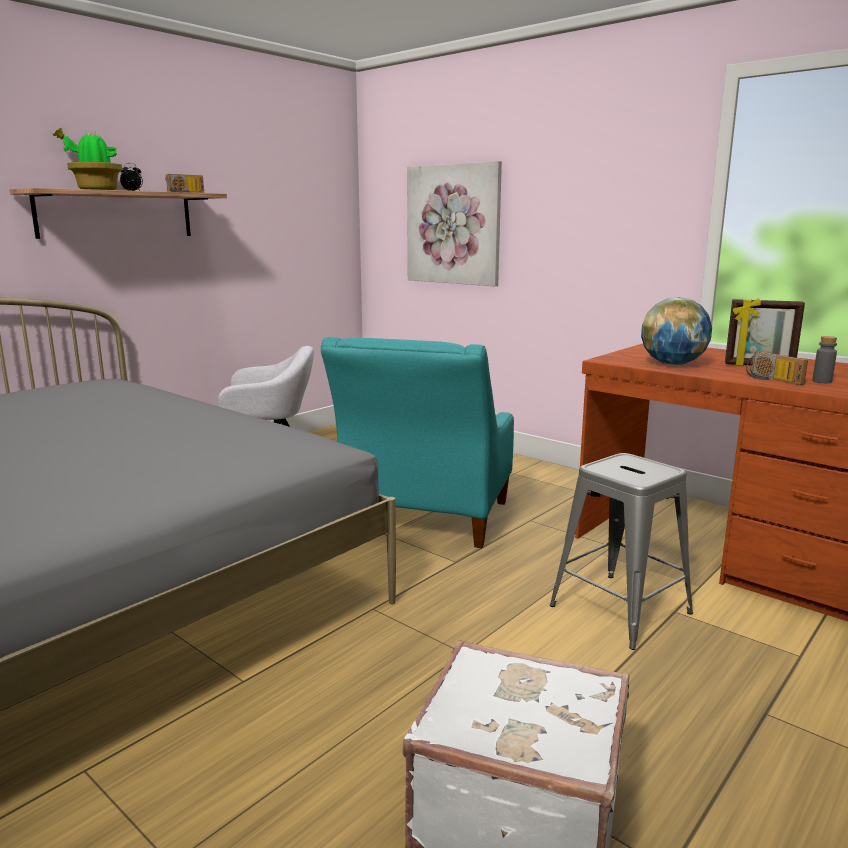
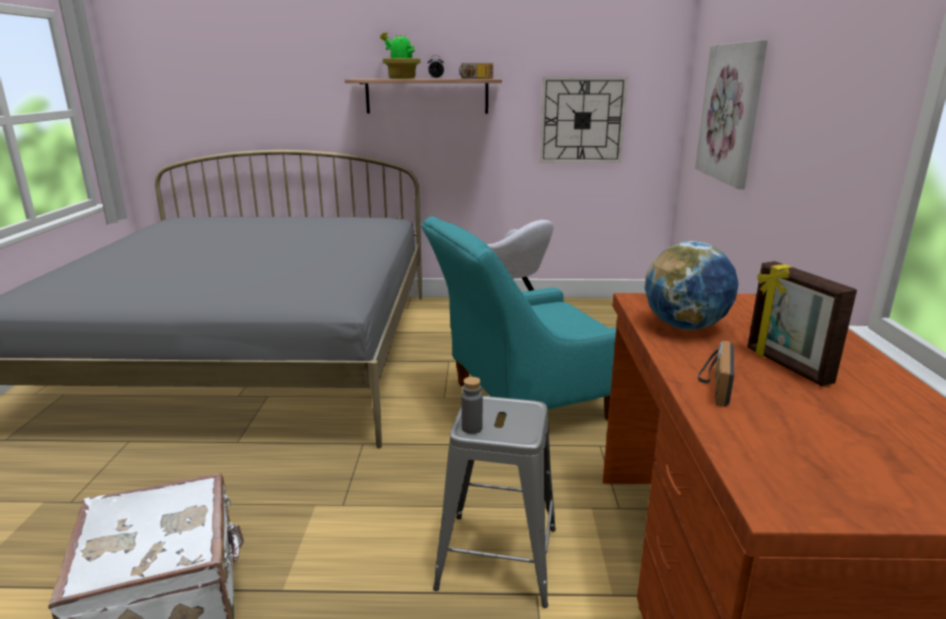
camera: 50 degrees right, 5 degrees up
grey bottle [812,336,837,383] -> grey bottle moved to [461,377,483,434]
none -> wall clock [540,77,628,163]

